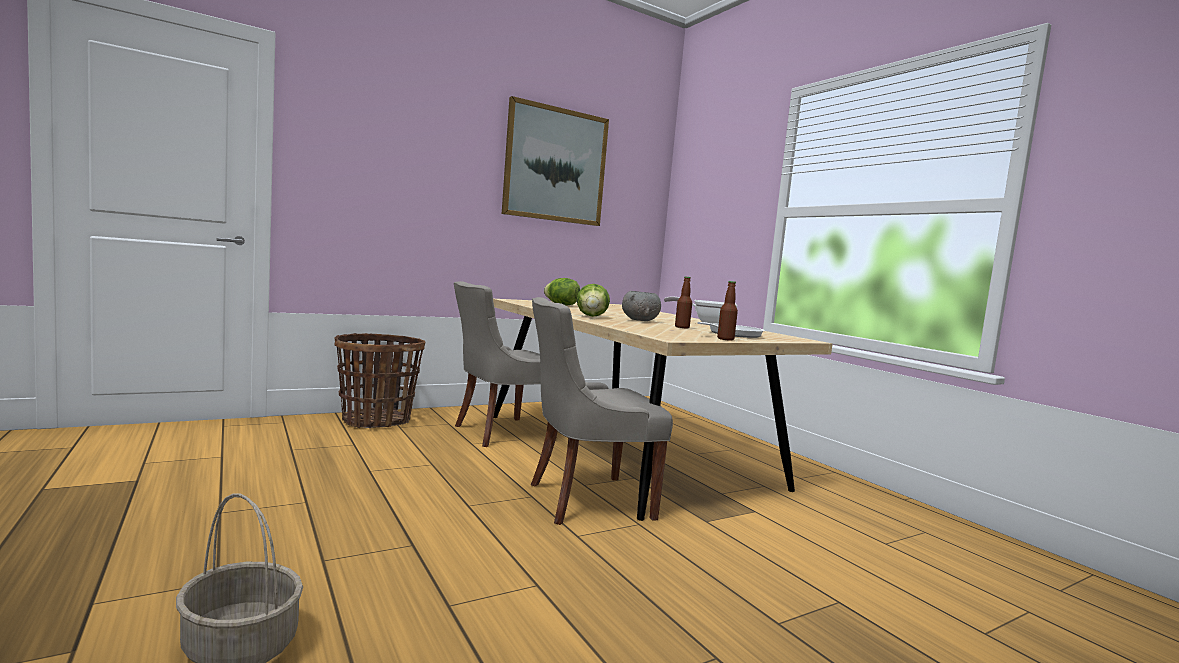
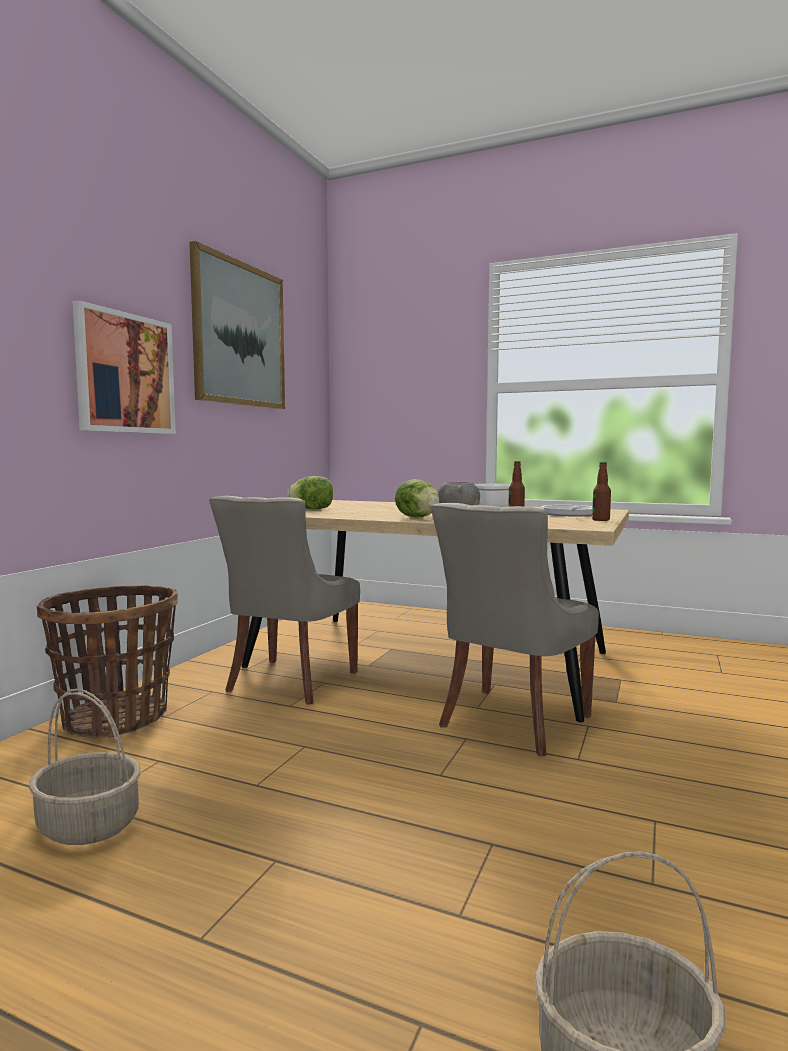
camera: 35 degrees left, 0 degrees up
none -> basket [29,689,141,845]
none -> picture [73,300,176,434]

